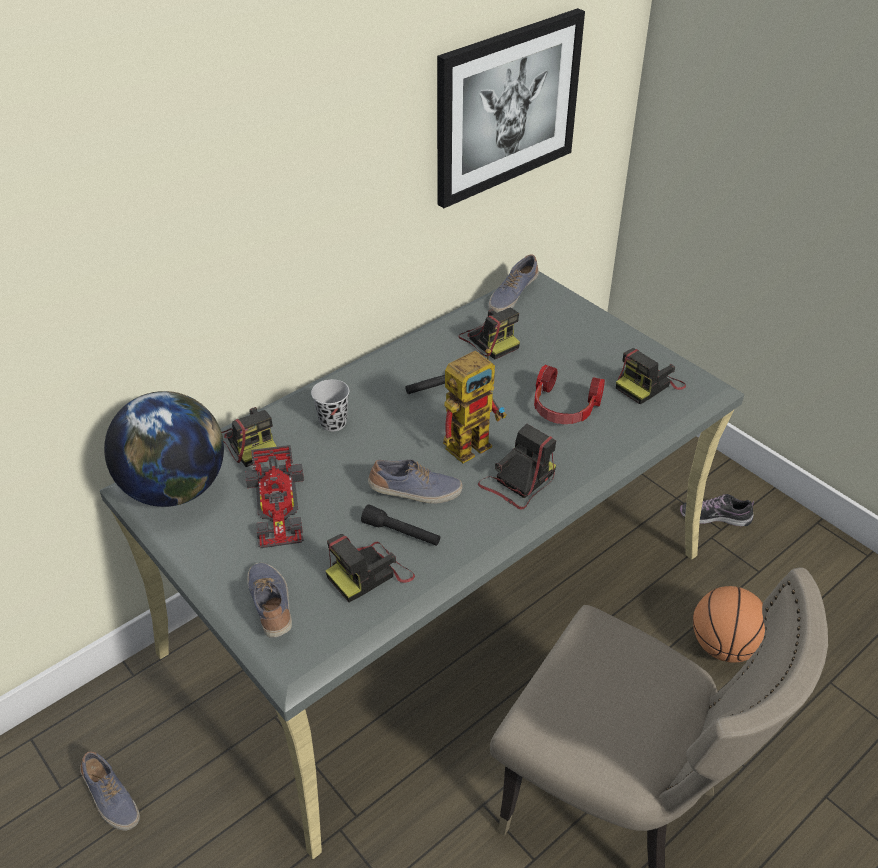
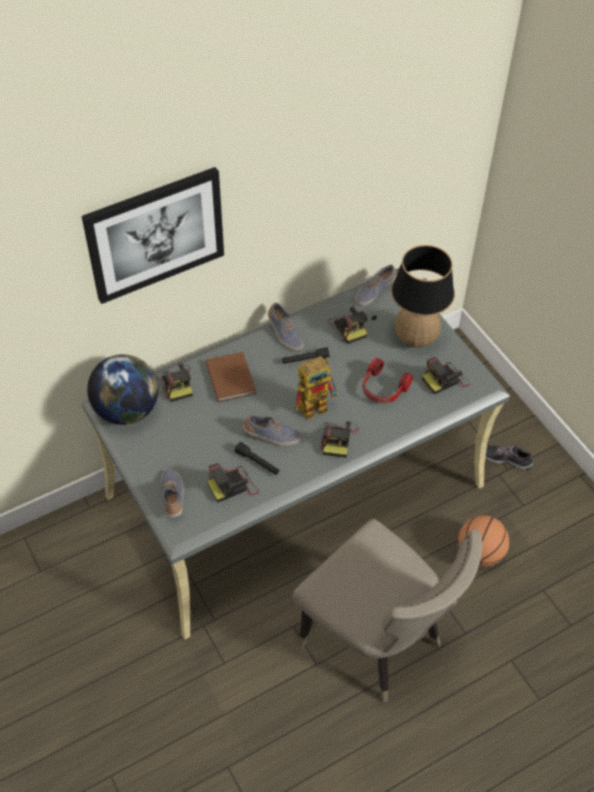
camera: 10 degrees right, 10 degrees up
shoe [80,752,140,831] -> shoe moved to [268,302,304,352]
toy car [245,445,304,548] -> none
black cup [311,379,349,432] -> brown book [206,352,256,402]
picture [437,8,585,208] -> picture moved to [82,167,224,304]
camera [478,424,556,509] -> camera turned 135 degrees clockwise [321,421,359,458]
none -> table lamp [371,245,455,347]

